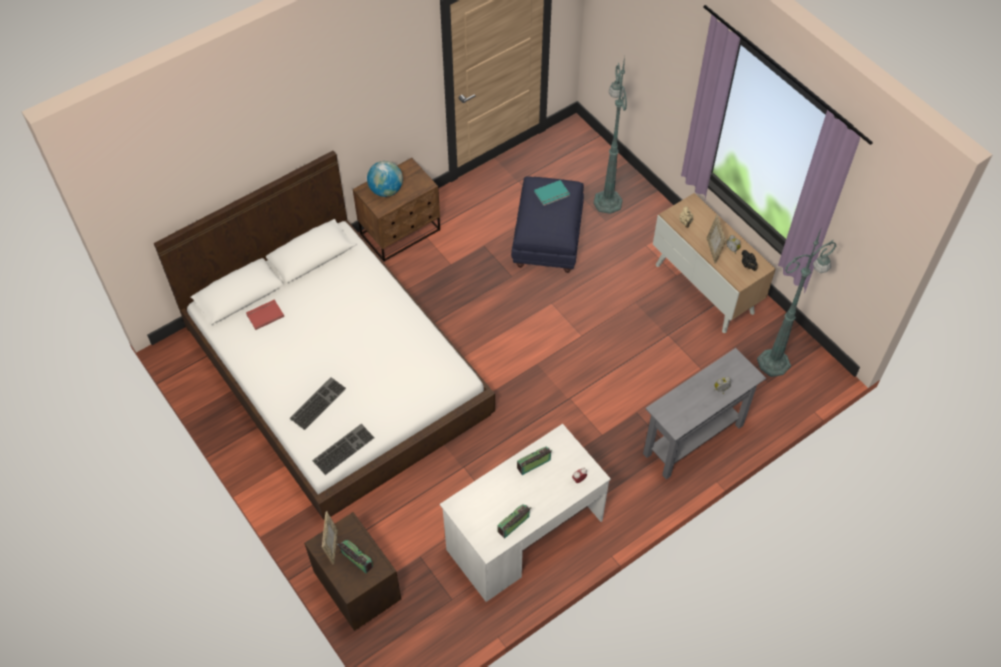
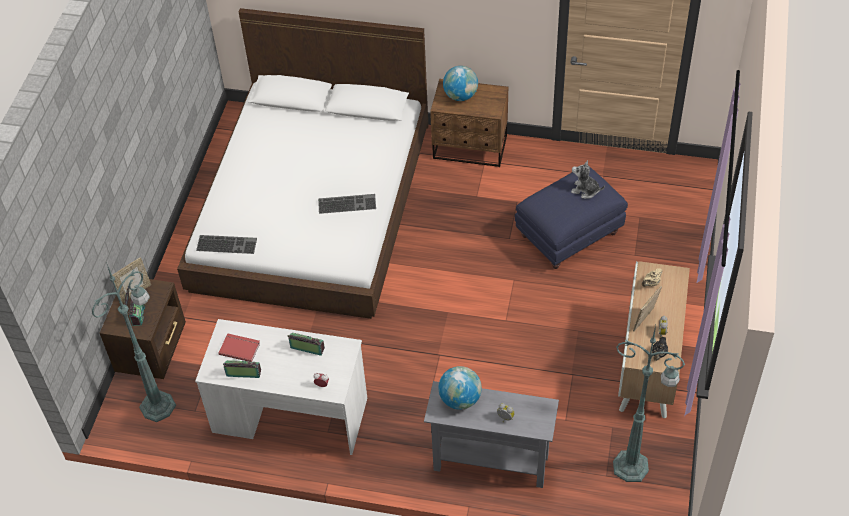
camera: 50 degrees right, 5 degrees down
red book [246,300,284,330] -> red book moved to [218,333,260,362]
keyboard [289,377,346,430] -> keyboard moved to [318,194,376,214]
turquoise book [534,180,570,206] -> plush toy [571,160,605,199]
green floor lamp [593,57,627,214] -> green floor lamp moved to [92,262,176,422]
none -> globe [438,366,482,410]

